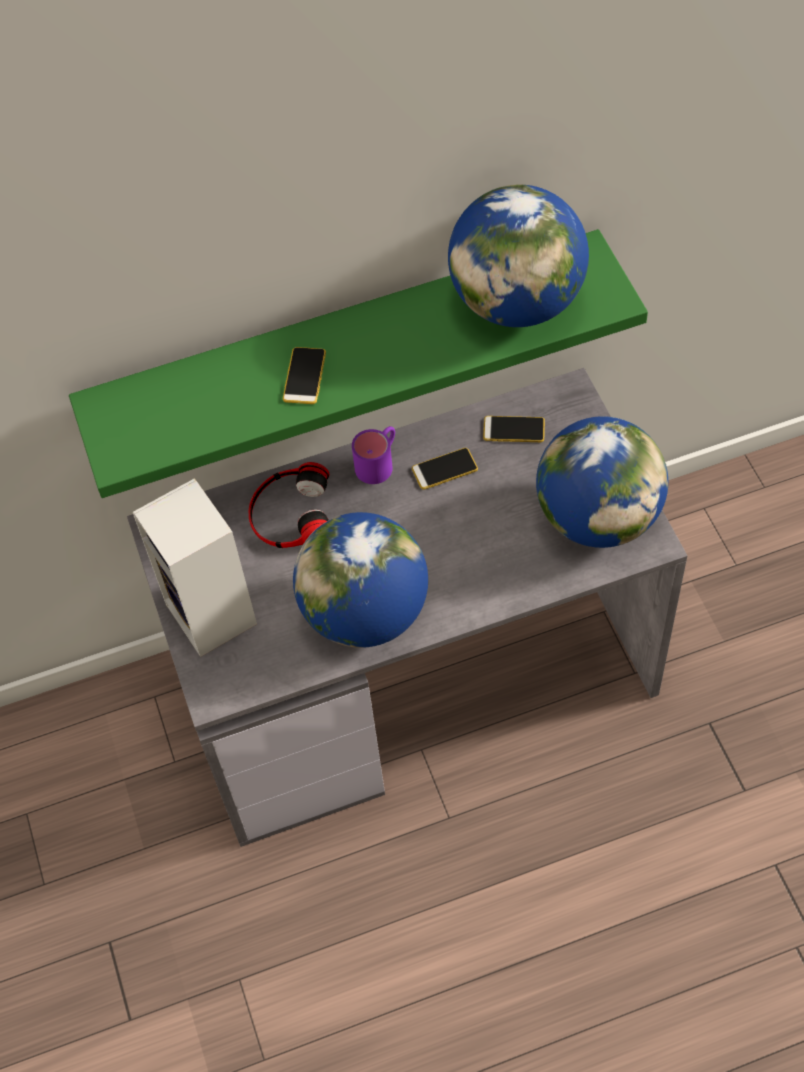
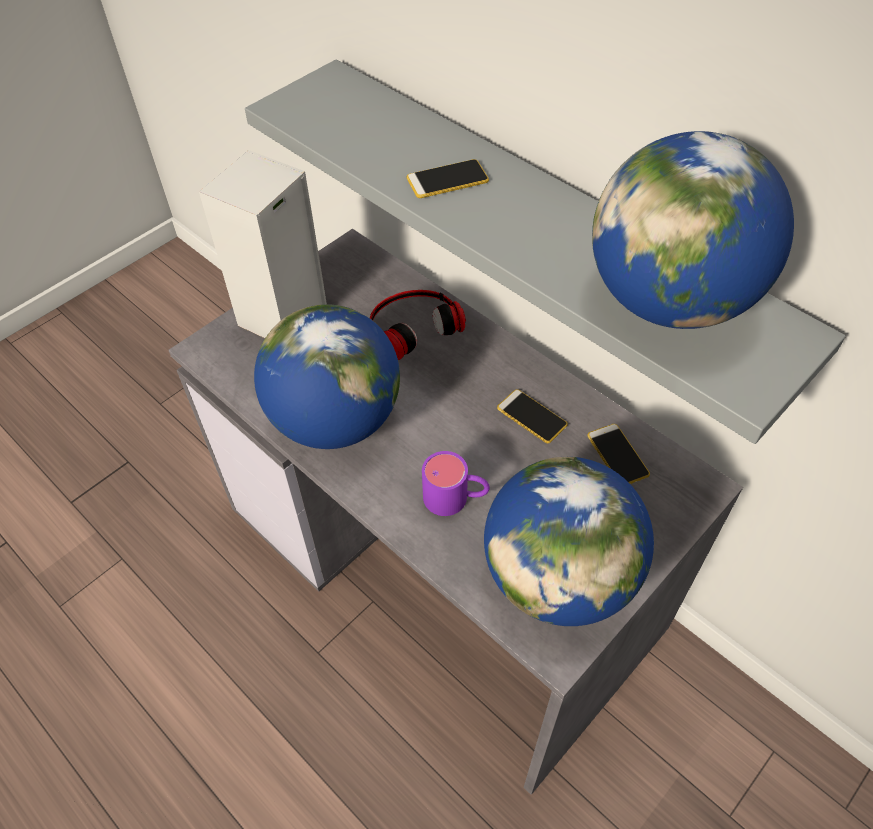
camera: 60 degrees right, 5 degrees down
green shelf [69,229,648,498] -> grey shelf [245,59,846,444]
purple mug [352,426,395,484] -> purple mug moved to [422,451,490,516]

